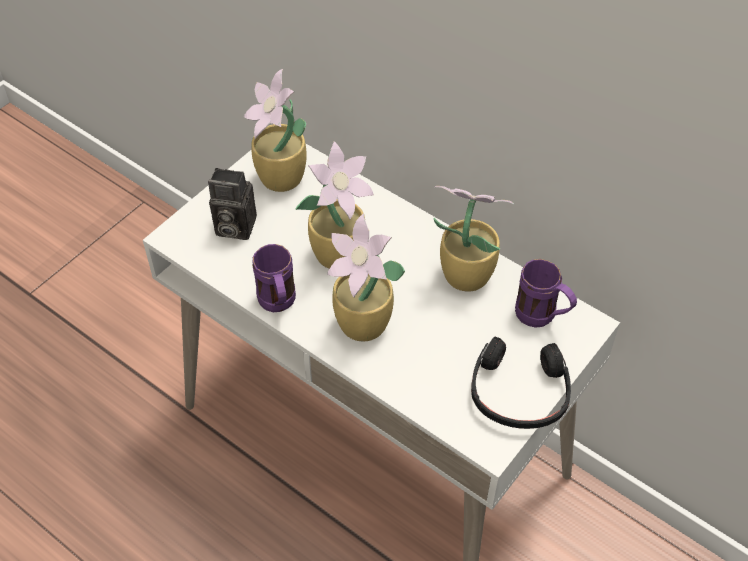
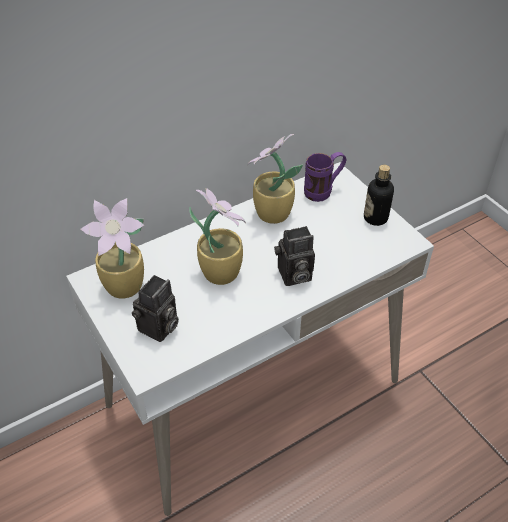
camera: 70 degrees left, 5 degrees down
purple mug [253,244,296,312] -> none
potted plant [327,214,405,341] -> camera [274,226,315,286]
black headphones [471,336,571,429] -> bottle [364,165,394,226]

